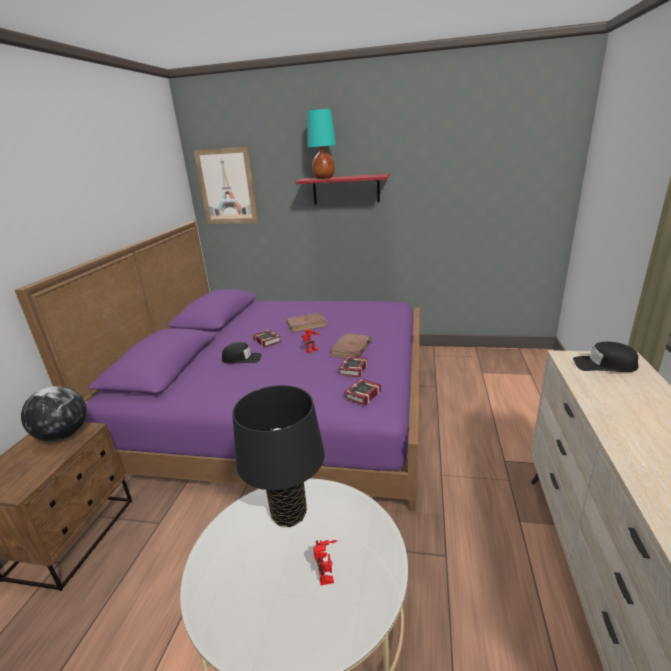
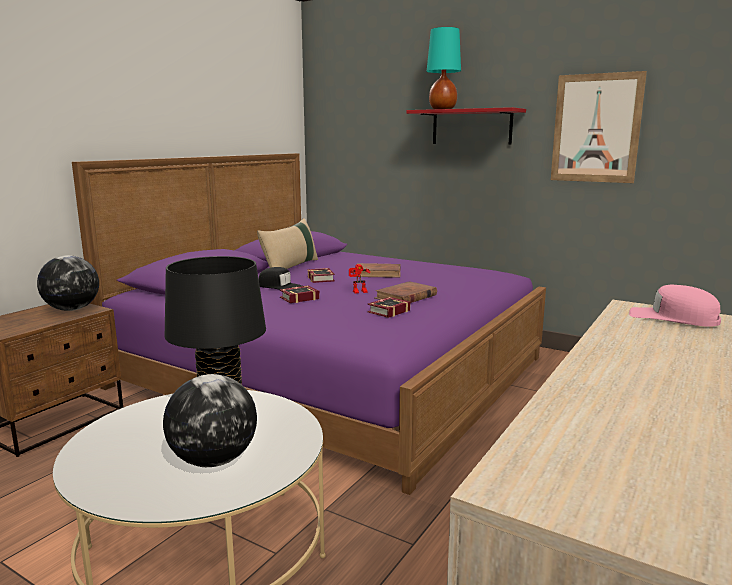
camera: 20 degrees right, 10 degrees down
picture [194,147,258,224] -> picture moved to [551,71,647,183]
toy robot [313,540,337,585] -> globe [163,374,257,467]
book [344,378,381,406] -> book moved to [280,285,320,303]
black cap [573,342,639,372] -> pink cap [629,285,721,327]
none -> beige pillow [257,218,318,269]

